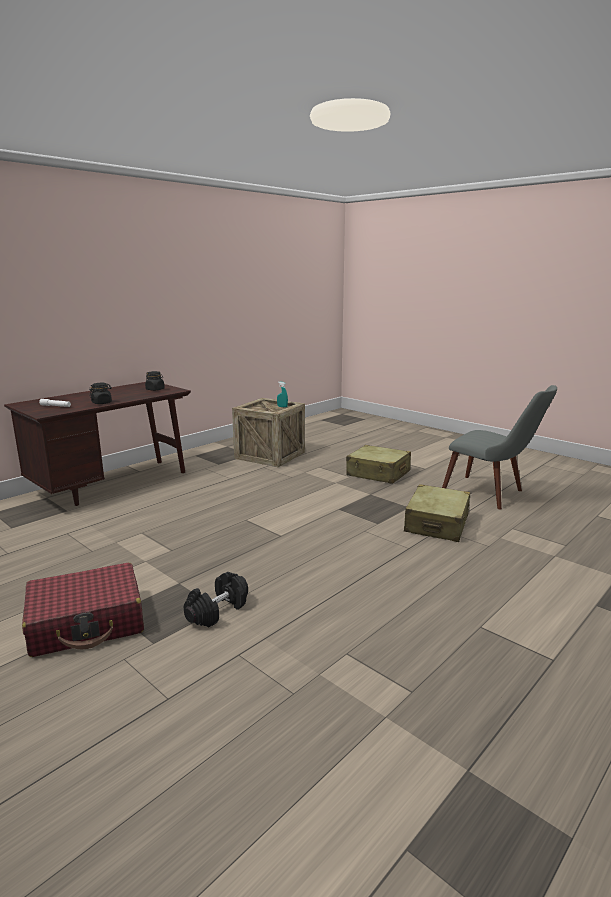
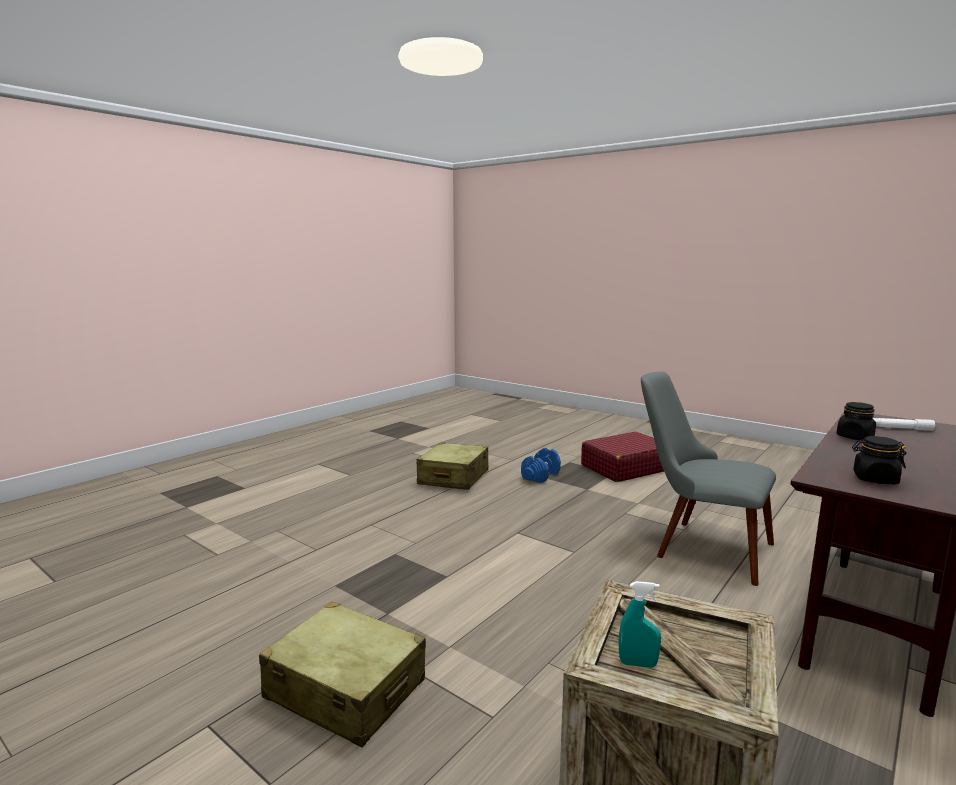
camera: 175 degrees right, 5 degrees down
black dumbbell [184,572,248,628] -> blue dumbbell [521,448,561,483]
beige suitcase [404,484,471,542] -> beige suitcase moved to [417,442,488,490]
grey chair [442,385,557,510] -> grey chair moved to [641,372,776,586]

